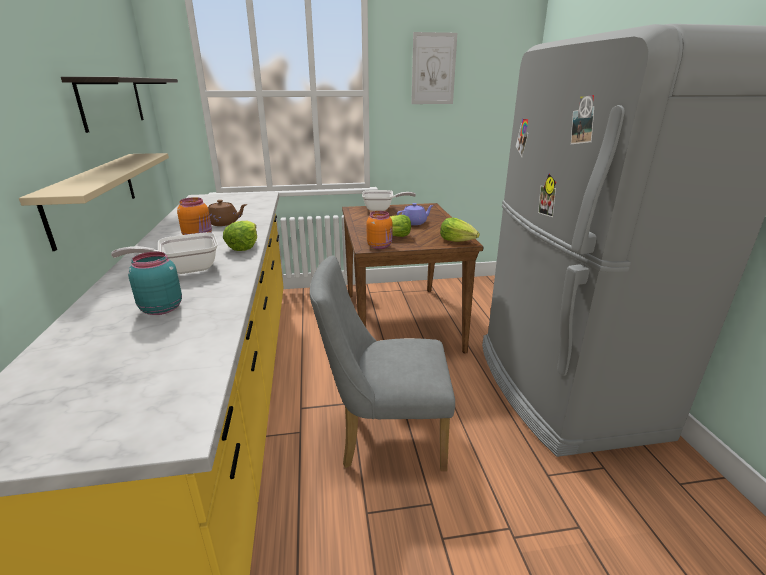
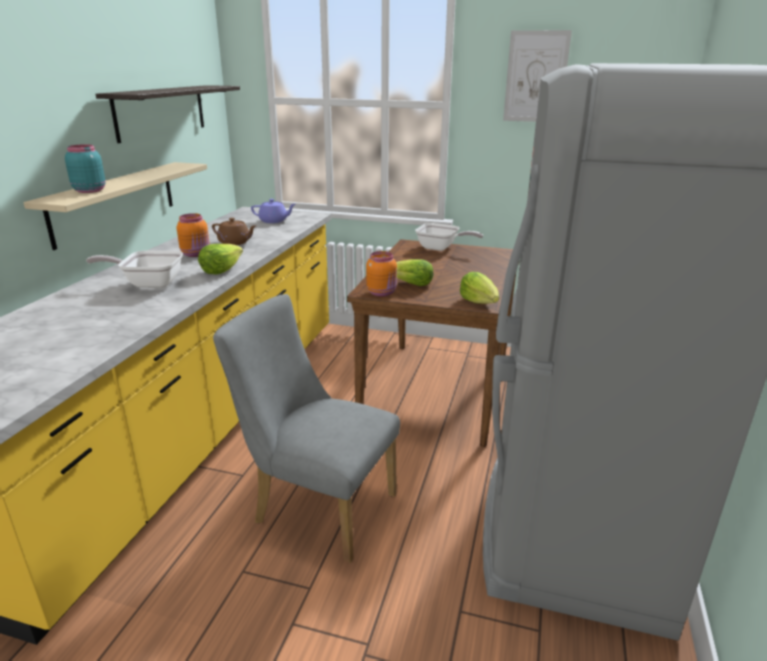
camera: 25 degrees right, 0 degrees up
turquoise jar [128,252,182,315] -> turquoise jar moved to [65,144,106,193]
purple teapot [397,203,434,225] -> purple teapot moved to [251,199,296,223]

